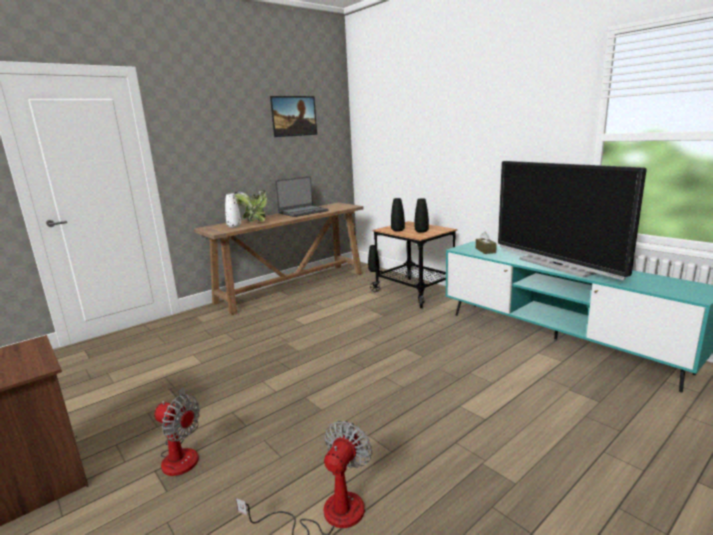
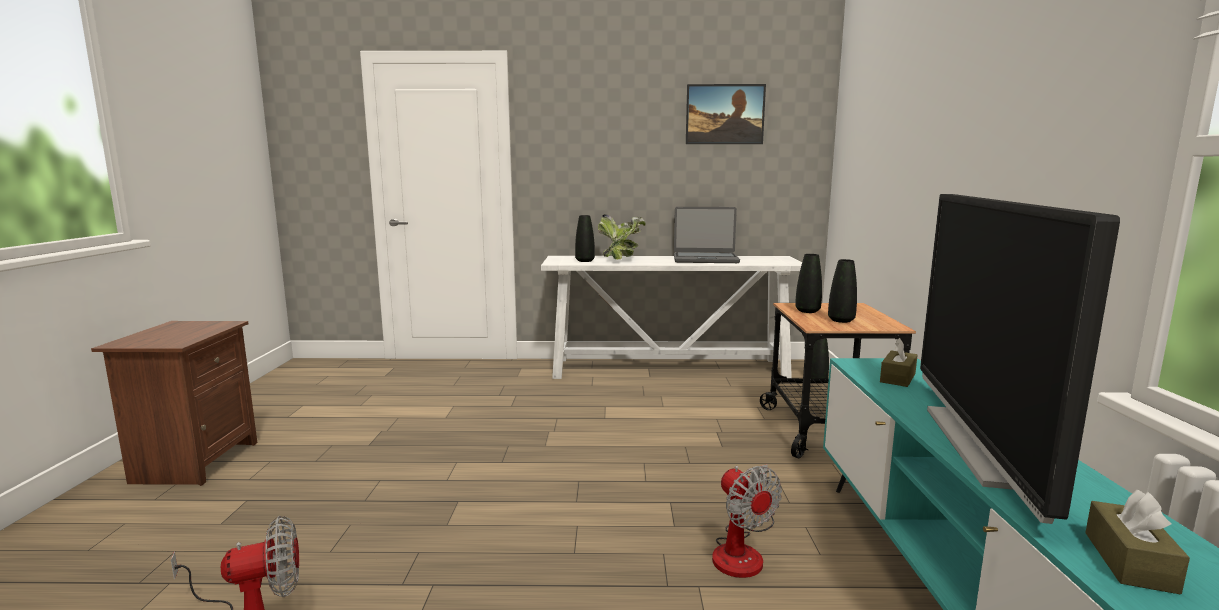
camera: 40 degrees right, 5 degrees down
fan [154,387,200,476] -> fan moved to [712,464,782,578]
brown console table [194,203,364,316] -> white console table [541,256,802,379]
white vase [225,194,241,228] -> black vase [575,215,595,262]
none -> brown tissue box [1085,490,1190,594]

